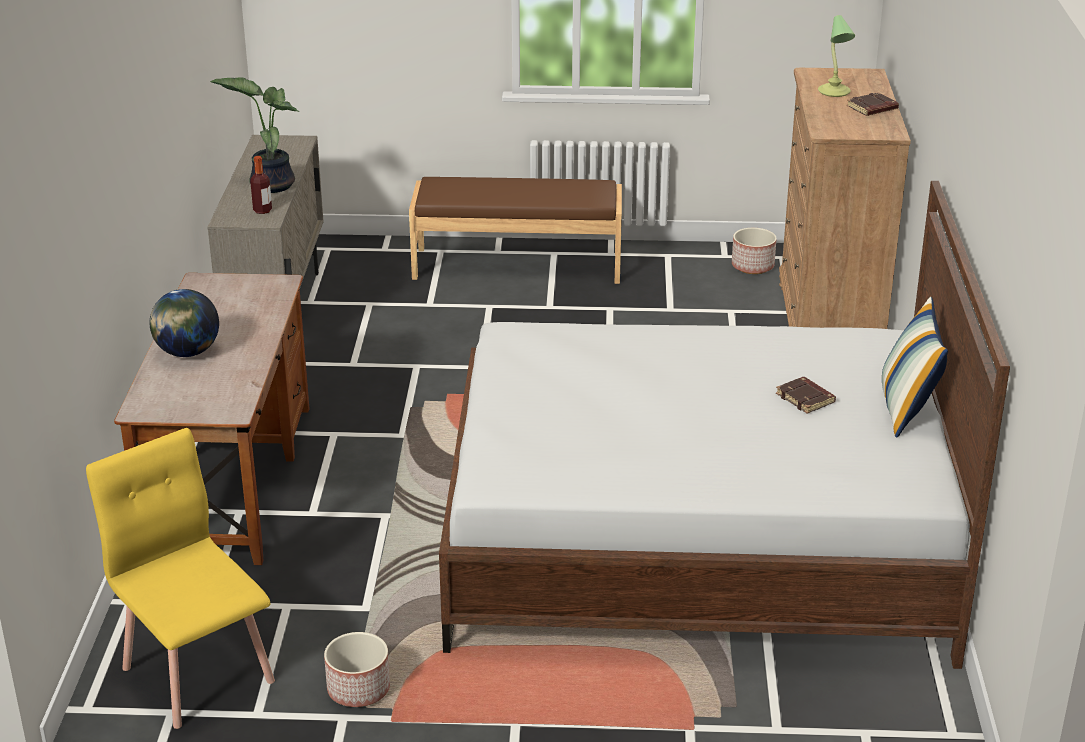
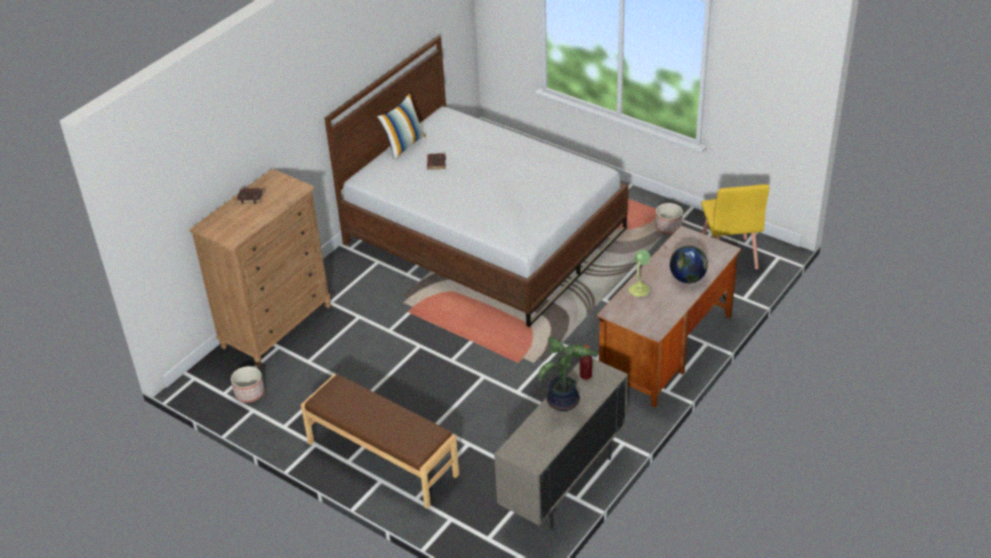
camera: 145 degrees left, 10 degrees up
table lamp [818,15,855,97] -> table lamp moved to [629,250,650,297]

